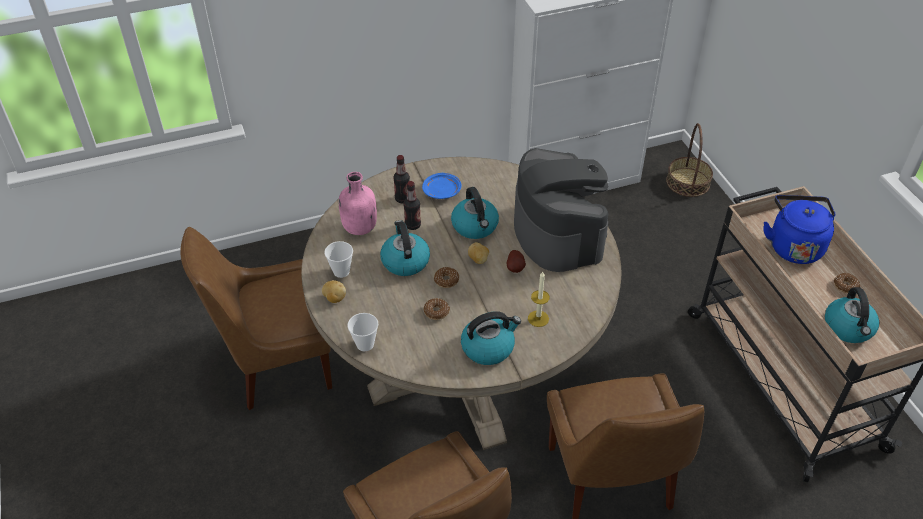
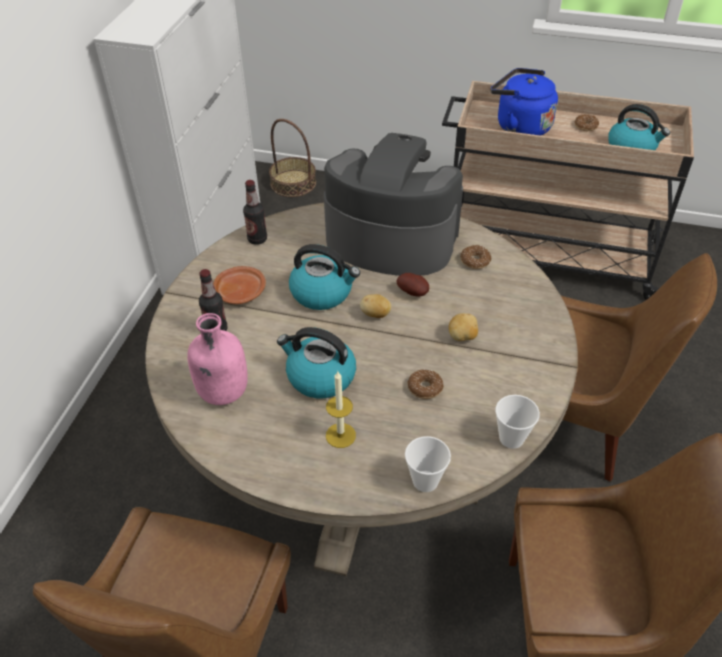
camera: 55 degrees left, 0 degrees up
potato [322,280,346,303] -> potato moved to [449,313,478,341]
cup [324,241,353,278] -> cup moved to [495,395,540,449]
bottle [403,181,421,230] -> bottle moved to [243,180,267,245]
blue plate [422,173,462,199] -> brown plate [213,266,266,304]
donut [434,267,459,288] -> donut moved to [460,245,491,269]
kettle [461,311,521,365] -> none
candle [528,272,550,327] -> candle moved to [326,372,356,448]

